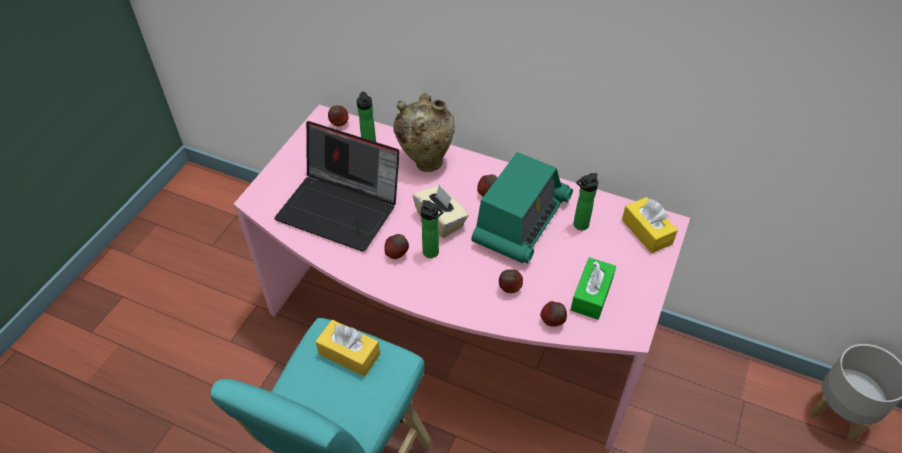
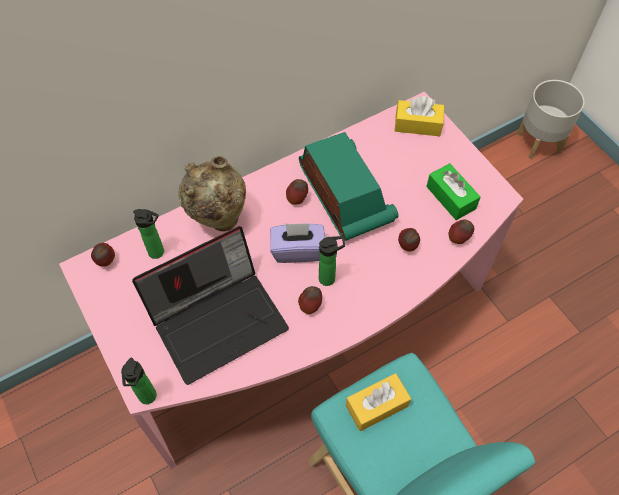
camera: 55 degrees left, 10 degrees up
beige tissue box [413,185,469,238] -> purple tissue box [270,223,325,263]
bottle [573,173,598,230] -> bottle moved to [121,358,157,404]

